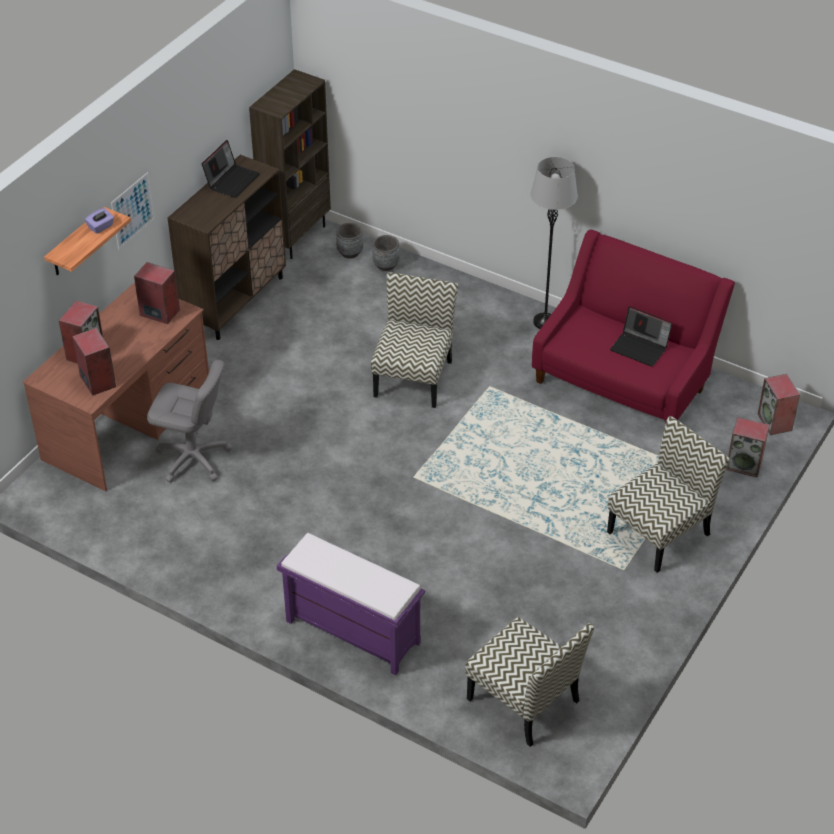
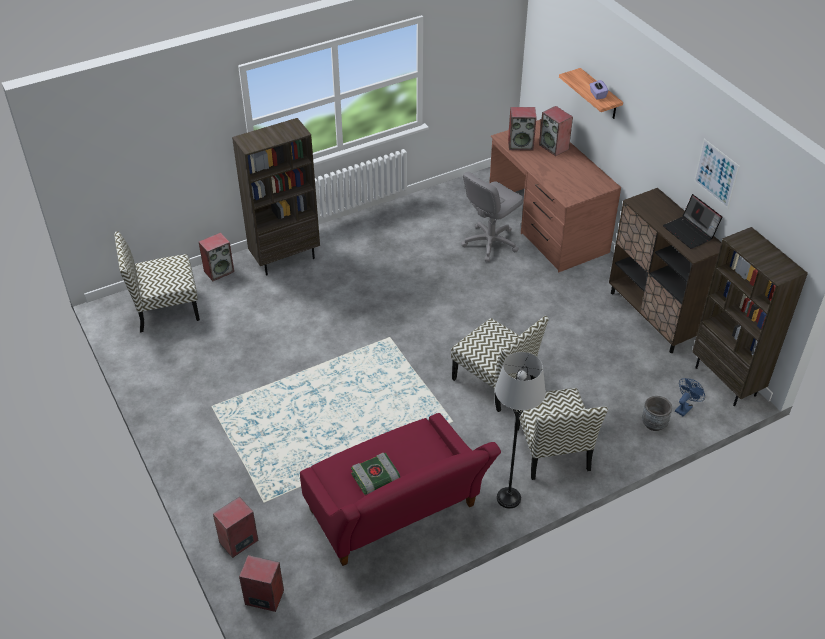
camera: 120 degrees right, 0 degrees up
picture [111,172,155,249] -> picture moved to [694,139,740,209]
speaker [134,262,180,324] -> speaker moved to [199,232,234,281]
purple bench [277,533,425,675] -> brown bookcase [232,118,320,276]
grey planter [336,223,363,259] -> blue fan [675,378,705,417]
chair [607,416,730,573] -> chair moved to [515,388,608,480]
laptop [610,306,672,367] -> book [351,453,400,495]

